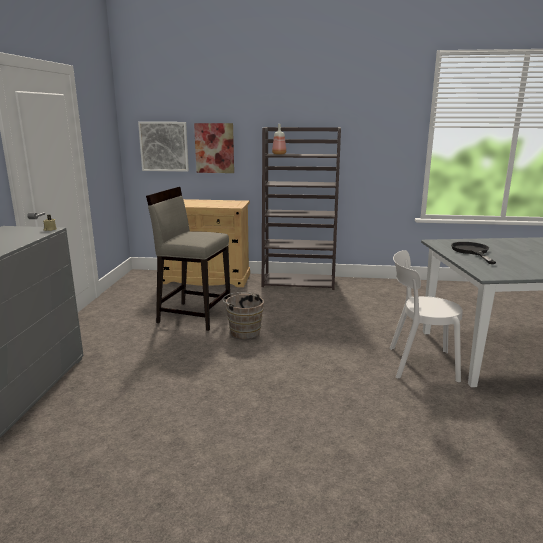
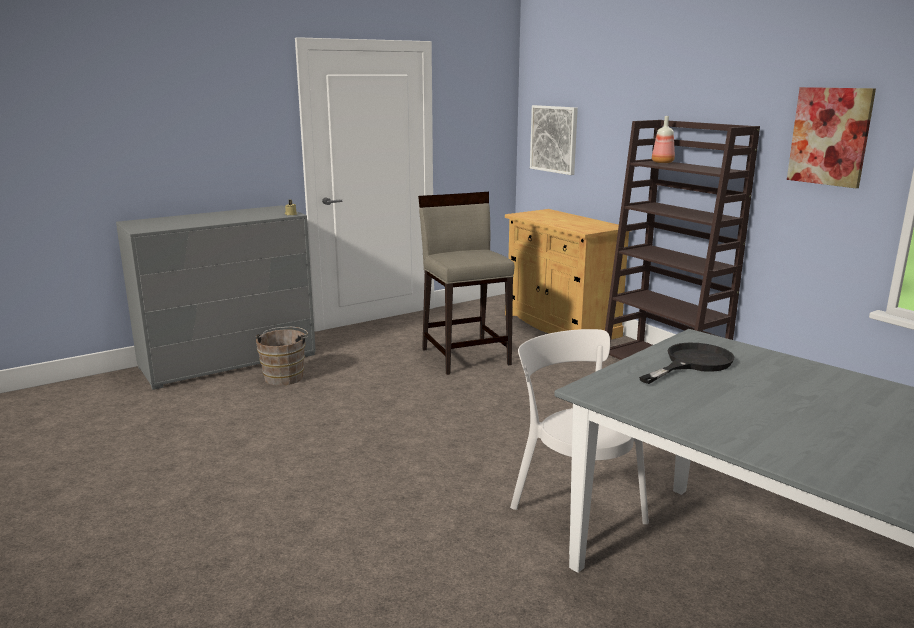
camera: 50 degrees right, 0 degrees up
picture [194,123,234,173] -> picture moved to [787,87,876,188]
brown bucket [222,292,264,339] -> brown bucket moved to [256,327,309,386]

